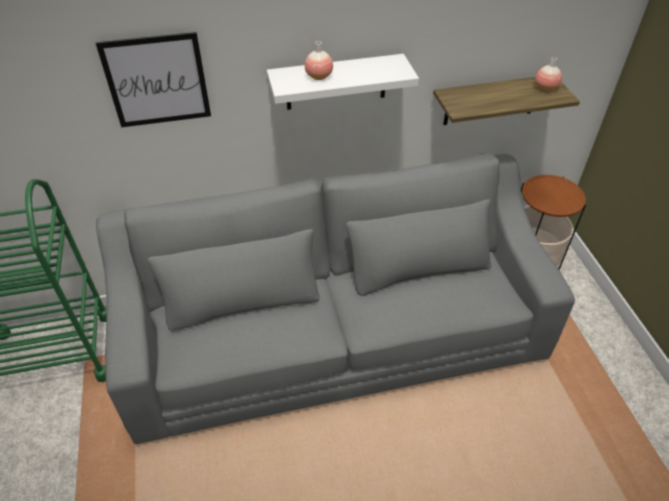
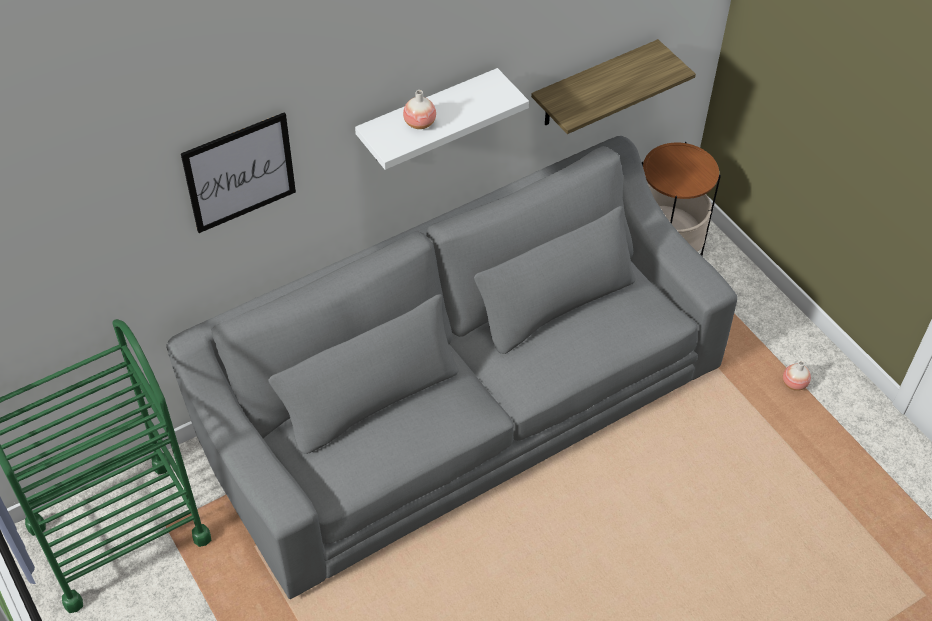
camera: 20 degrees left, 5 degrees up
vase [535,57,562,91] -> vase moved to [783,361,811,391]

